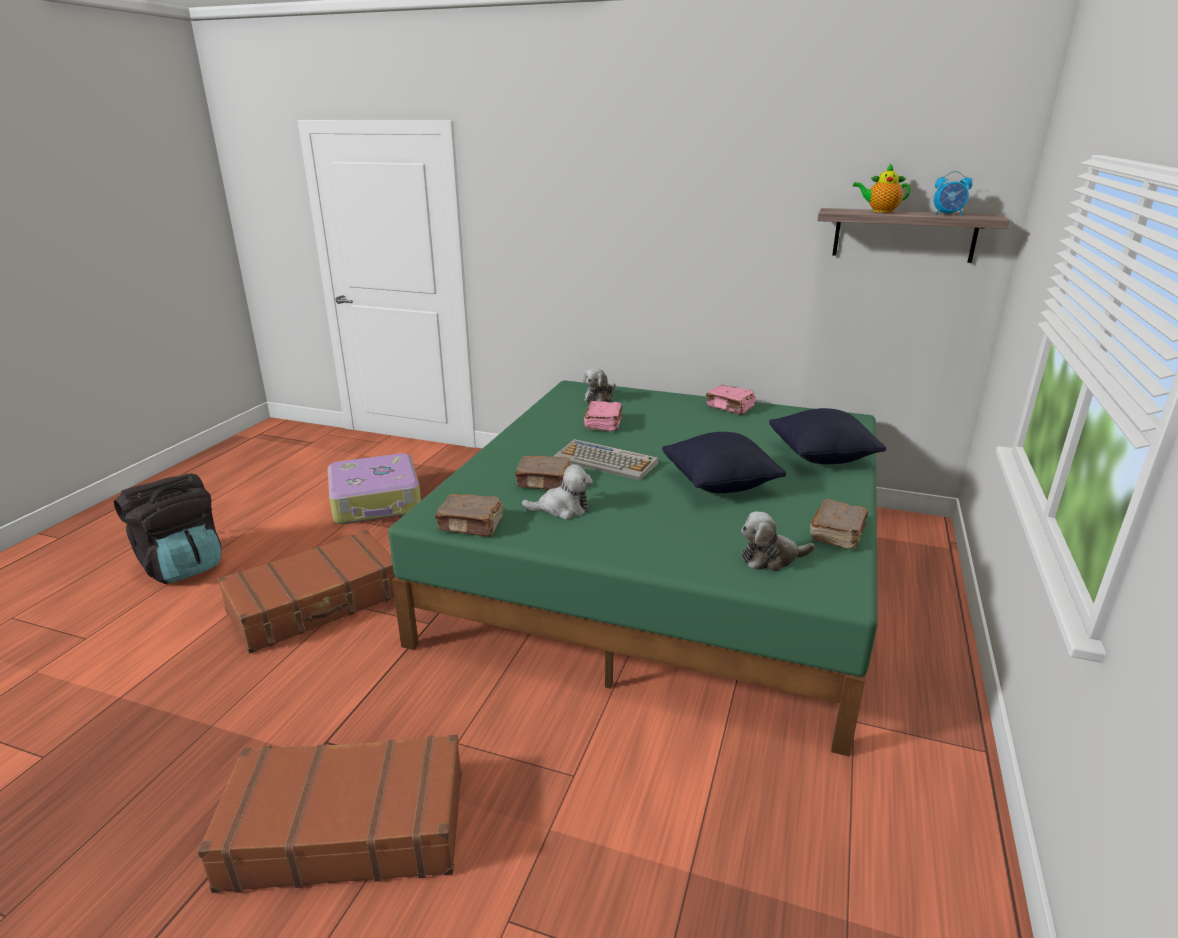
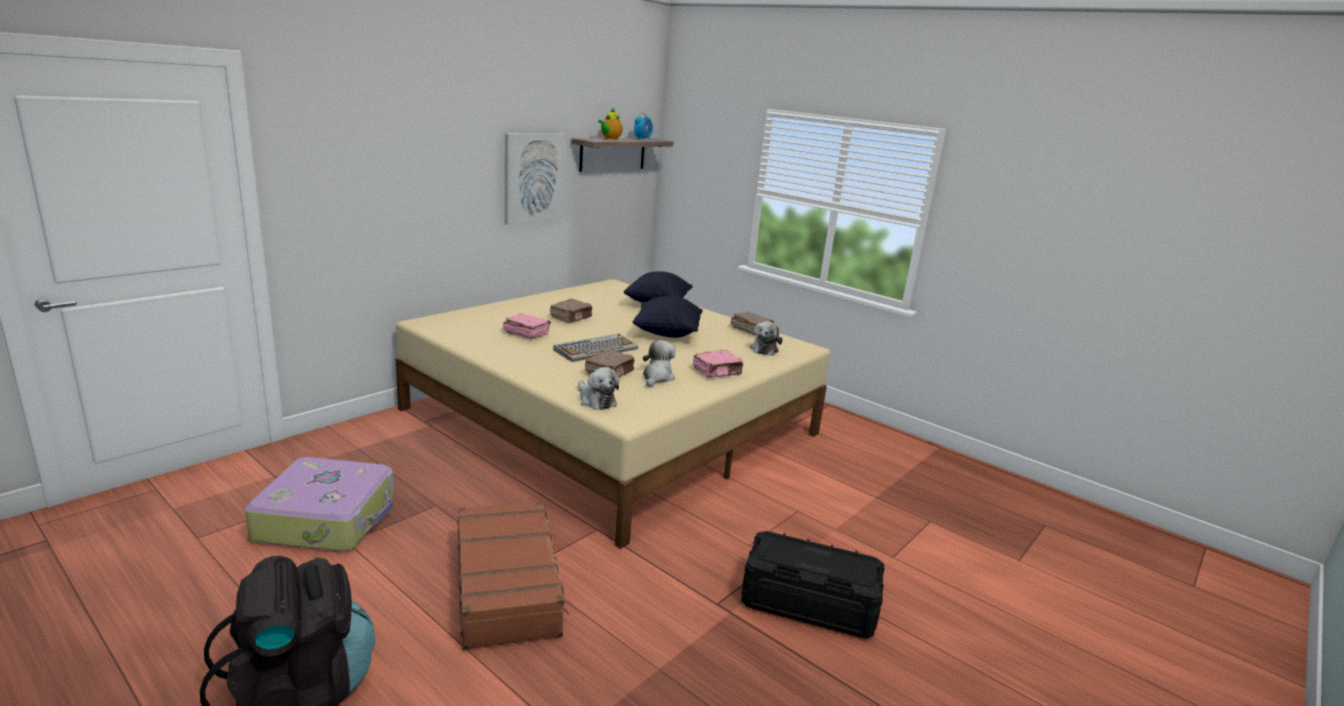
camera: 70 degrees left, 5 degrees down
brown suitcase [197,735,462,893] -> black storage box [741,531,884,639]
green bed [388,381,878,757] -> beige bed [396,279,830,549]
brown book [435,494,503,537] -> brown book moved to [550,299,592,323]
plush toy [583,368,616,403] -> plush toy moved to [578,367,619,410]
pink book [706,385,756,415] -> pink book moved to [693,350,743,378]
none -> picture [505,133,566,225]

